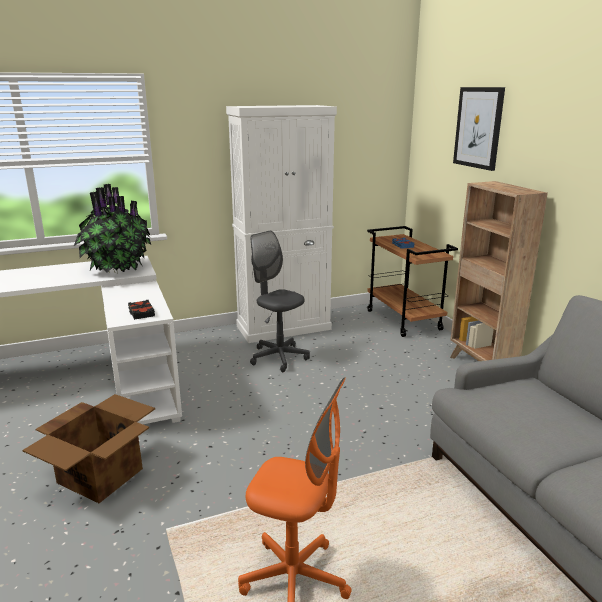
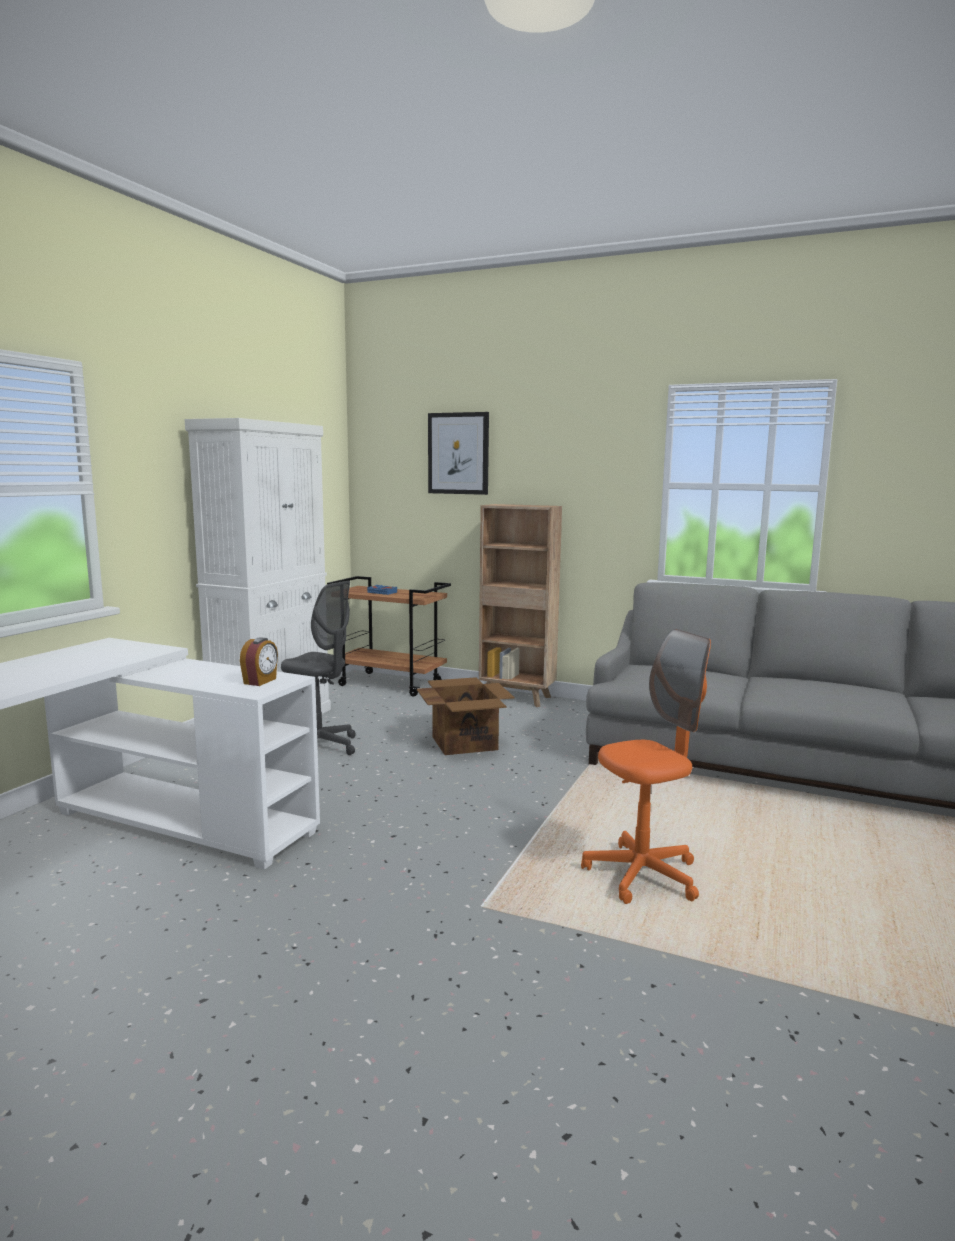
camera: 45 degrees left, 10 degrees down
cardboard box [22,394,155,503] -> cardboard box moved to [417,677,515,755]
potted plant [74,184,151,274] -> none
black book [128,300,155,320] -> alarm clock [240,638,278,686]
grey office chair [250,231,310,372] -> grey office chair turned 150 degrees counterclockwise [281,581,355,755]

